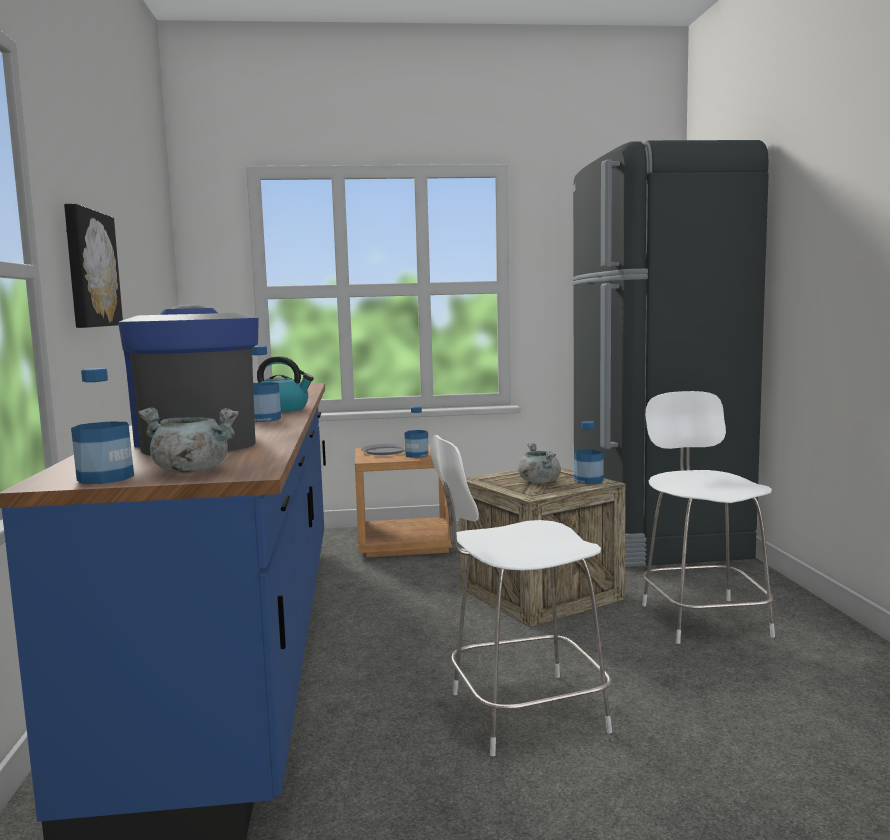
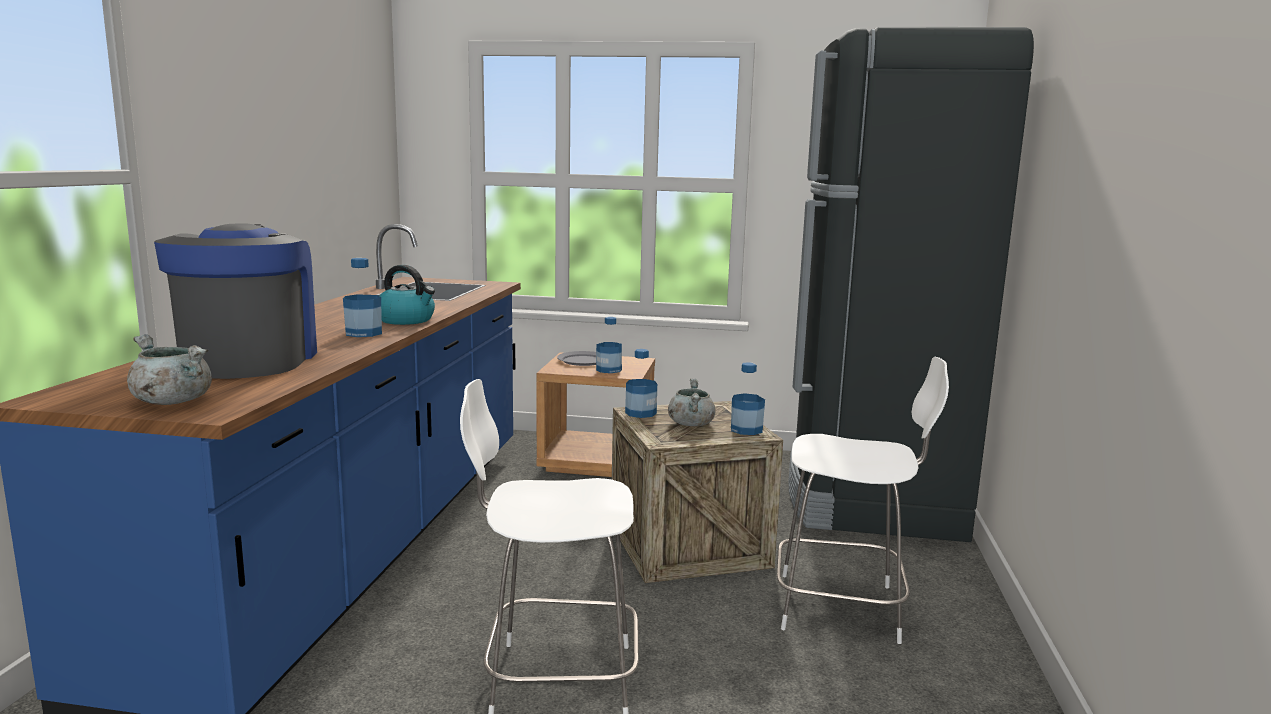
camera: 15 degrees right, 5 degrees up
picture [64,204,123,328] -> none
bottle [71,368,134,484] -> bottle moved to [625,349,657,418]
white chair [642,391,775,644] -> white chair turned 90 degrees clockwise [777,357,949,644]

